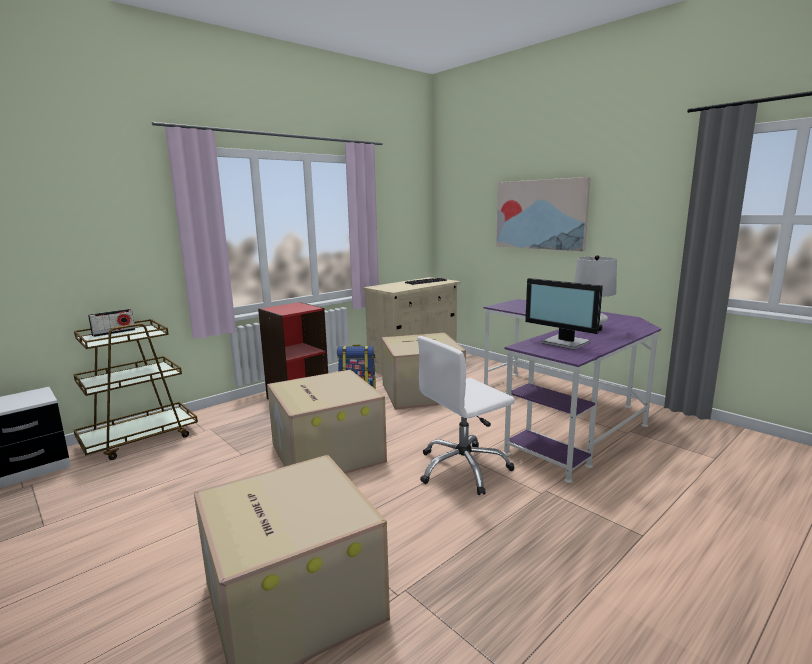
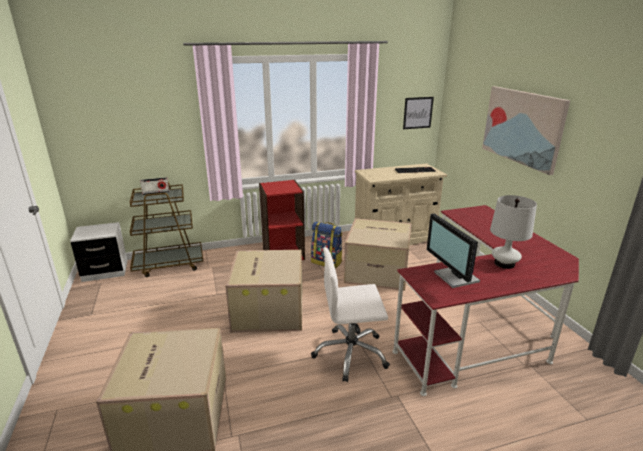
camera: 25 degrees right, 10 degrees up
purple desk [483,299,661,483] -> red desk [392,205,579,396]
none -> picture [403,97,434,129]

